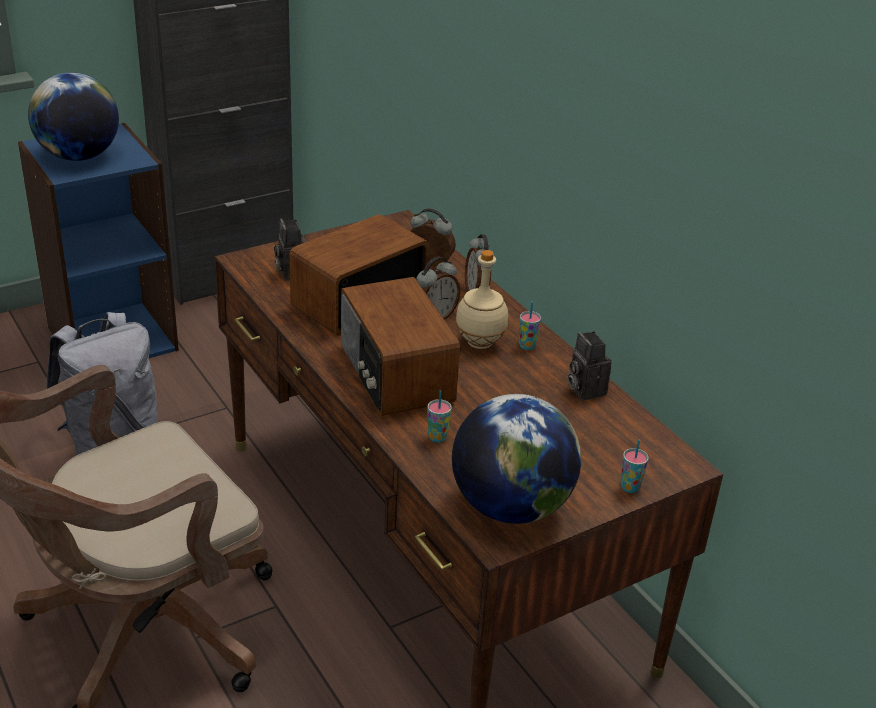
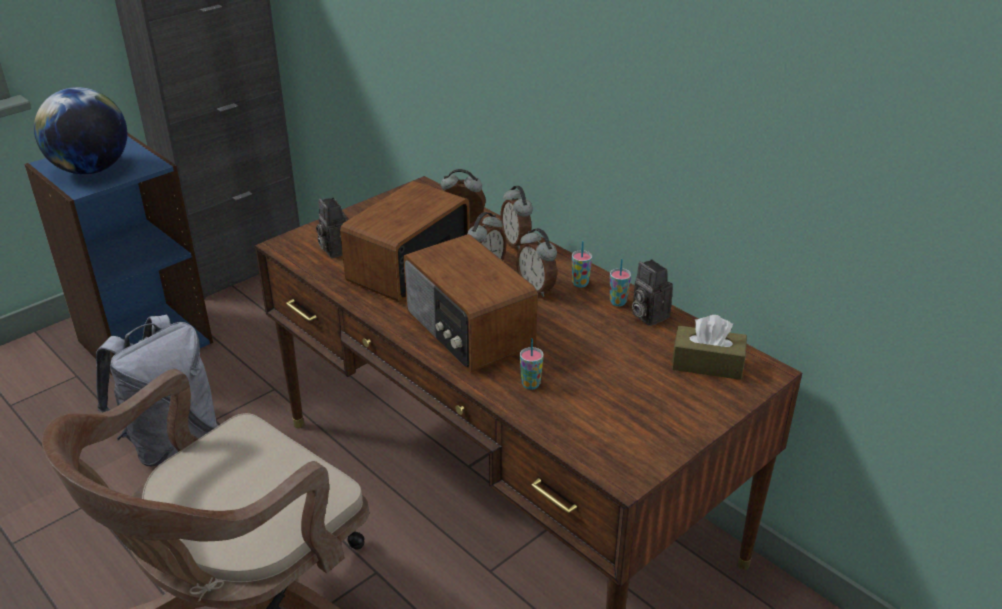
camera: 10 degrees left, 0 degrees up
globe [452,394,581,524] -> none
beige bottle [455,250,508,349] -> alarm clock [516,228,557,297]
cup [620,439,649,493] -> cup moved to [610,259,631,306]
none -> brown tissue box [672,315,747,380]

